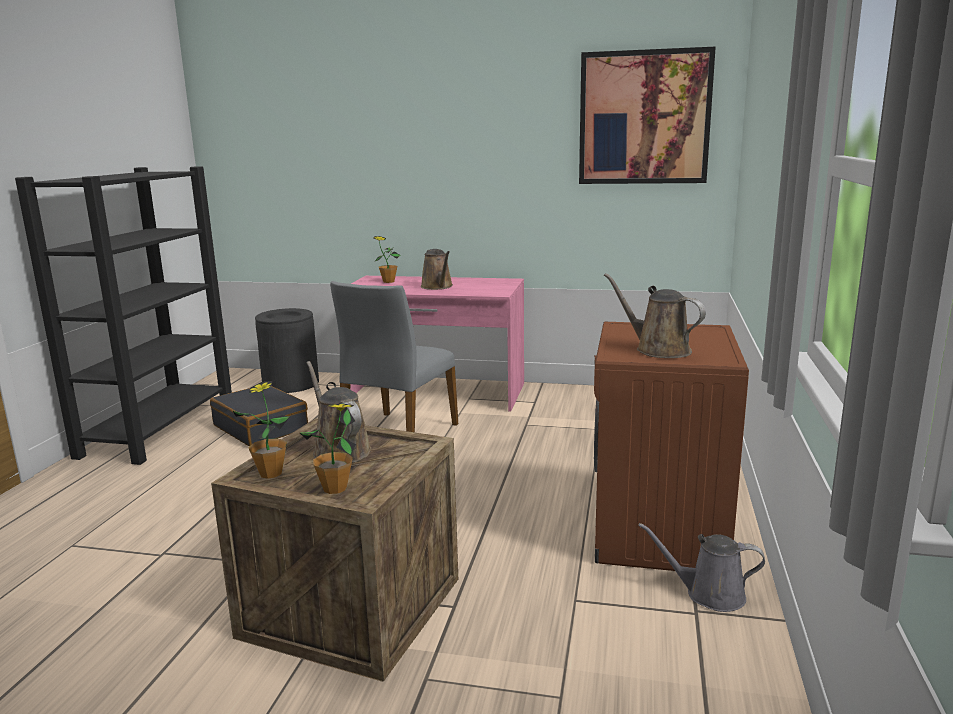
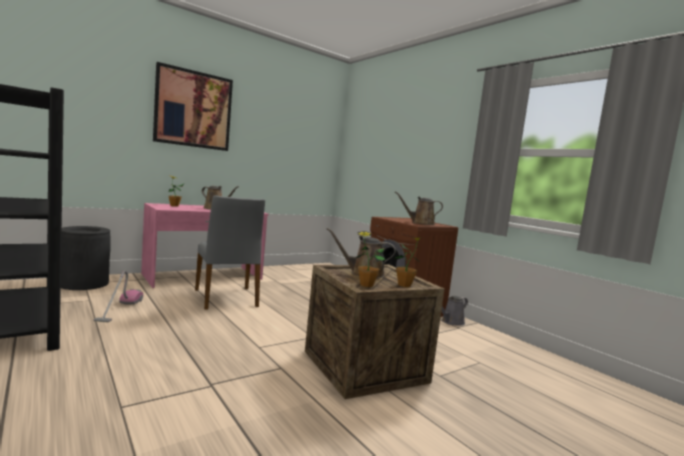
camera: 50 degrees left, 10 degrees down
black suitcase [210,387,308,446] -> vacuum cleaner [93,270,143,322]
picture [579,47,716,184] -> picture moved to [153,62,233,151]

